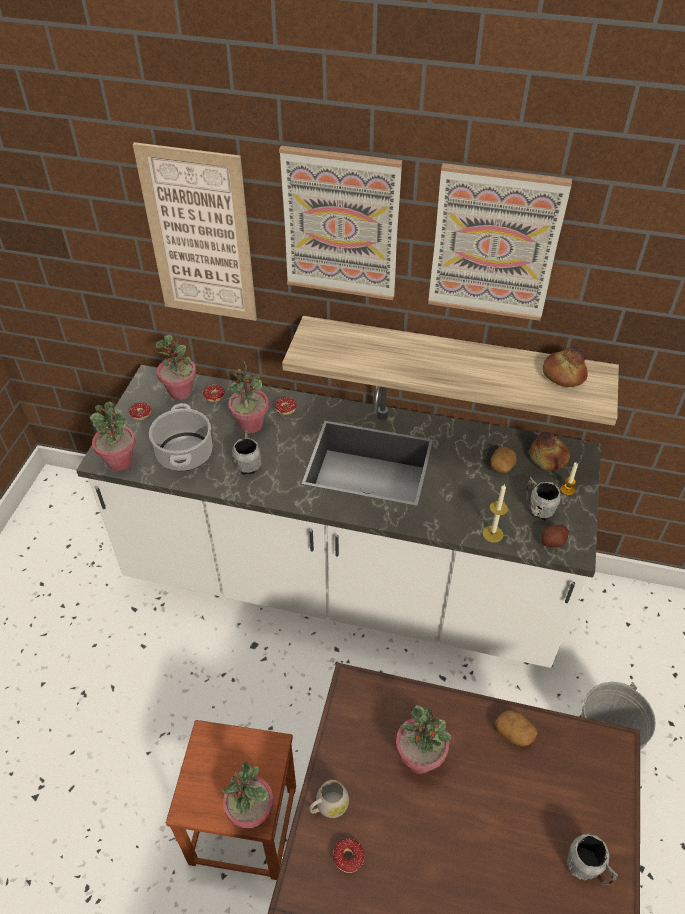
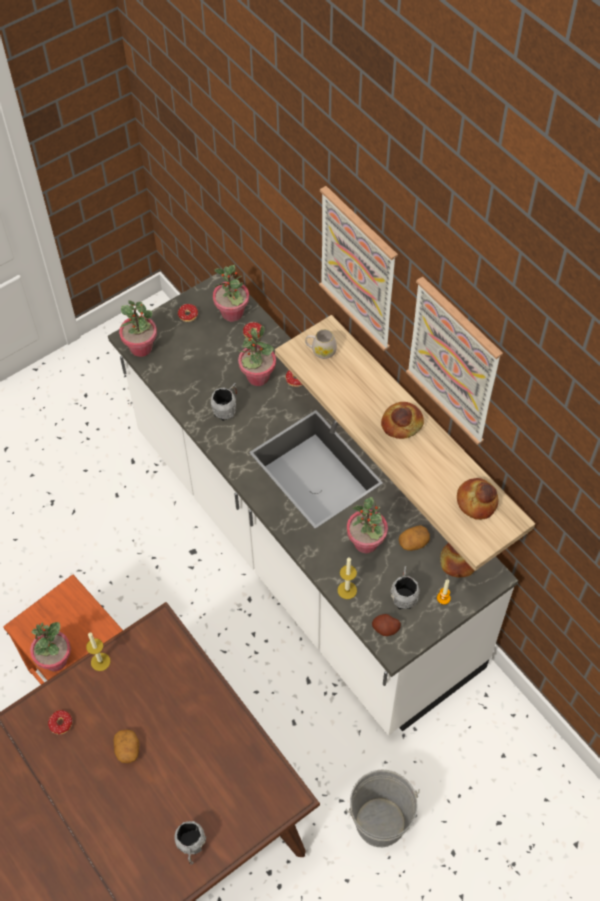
camera: 40 degrees right, 10 degrees up
picture [133,142,257,321] -> none
cooking pot [149,403,212,471] -> none
white mug [309,780,349,818] -> white mug moved to [305,329,337,359]
potted plant [396,705,451,774] -> potted plant moved to [347,497,388,553]
potato [495,711,537,746] -> potato moved to [114,729,140,763]
none -> candle [86,632,110,671]
none -> bread [381,402,424,439]

